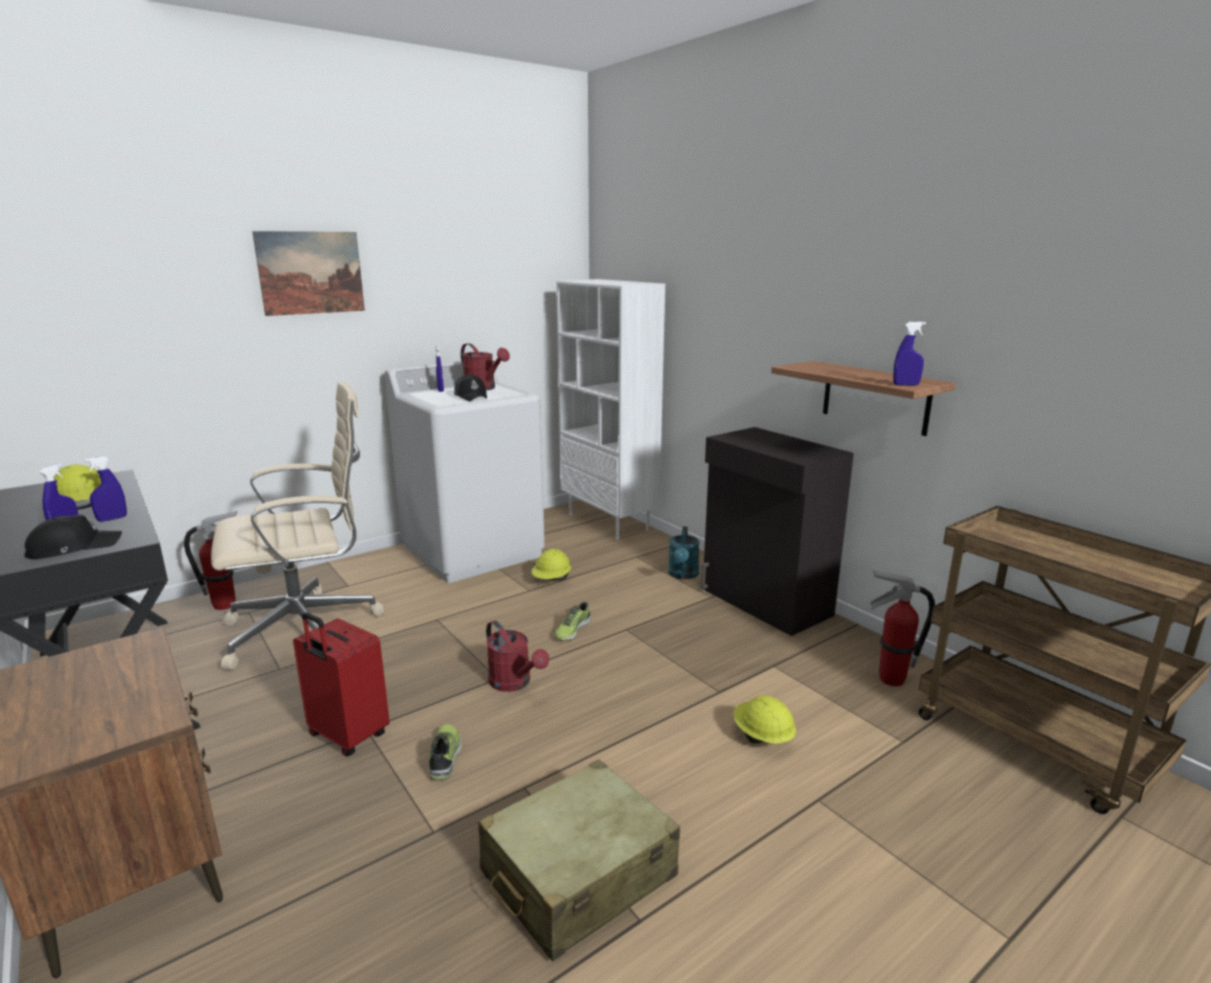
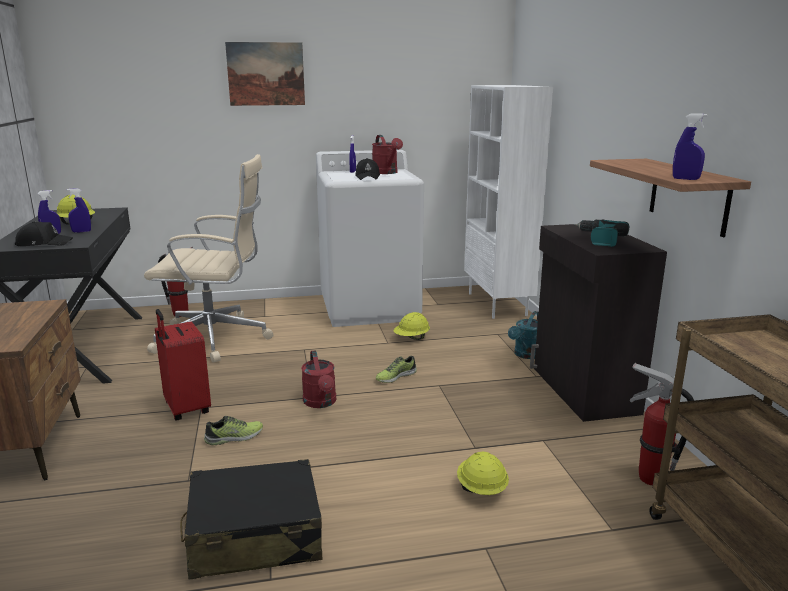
camera: 25 degrees right, 0 degrees up
shoe [429,724,462,781] -> shoe turned 45 degrees clockwise [204,416,263,445]
beige suitcase [478,760,680,961] -> black suitcase [180,459,322,579]
none -> power drill [575,219,629,247]

